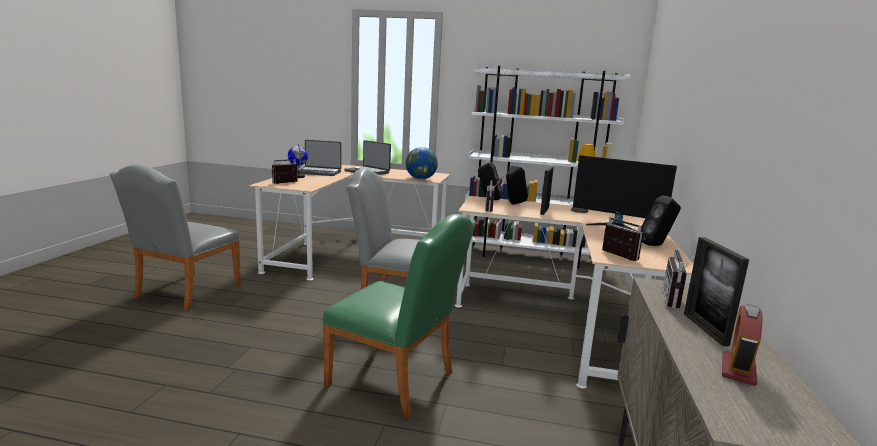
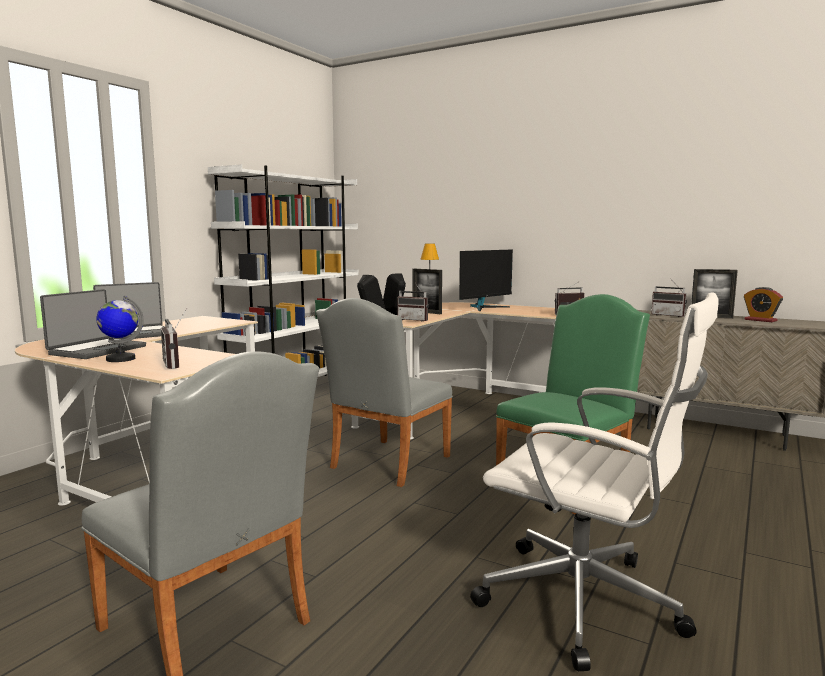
camera: 70 degrees left, 5 degrees down
globe [406,147,438,180] -> none
black speaker [641,195,681,246] -> none
none -> white office chair [470,292,718,671]

